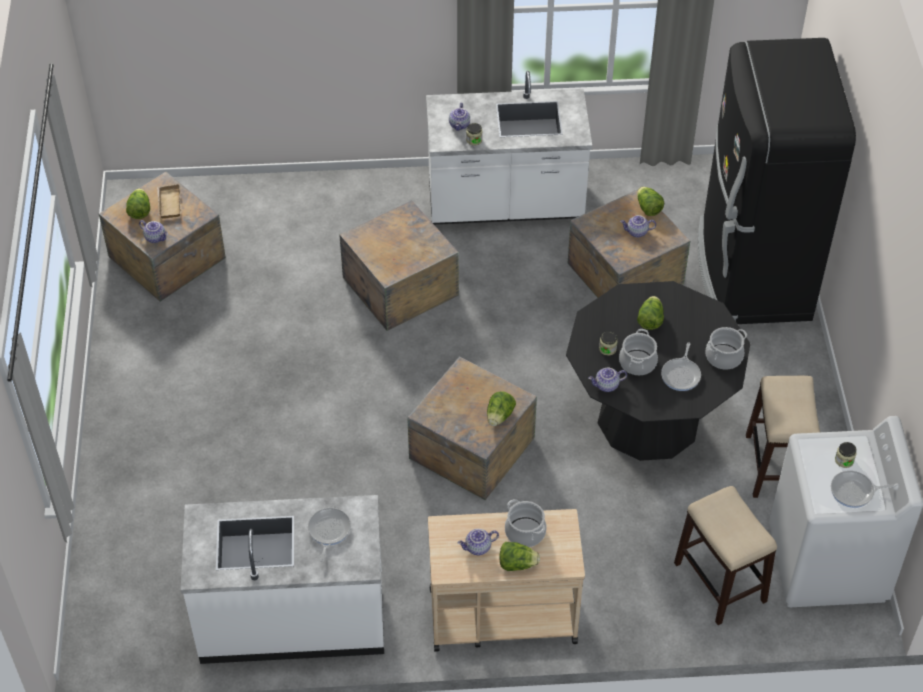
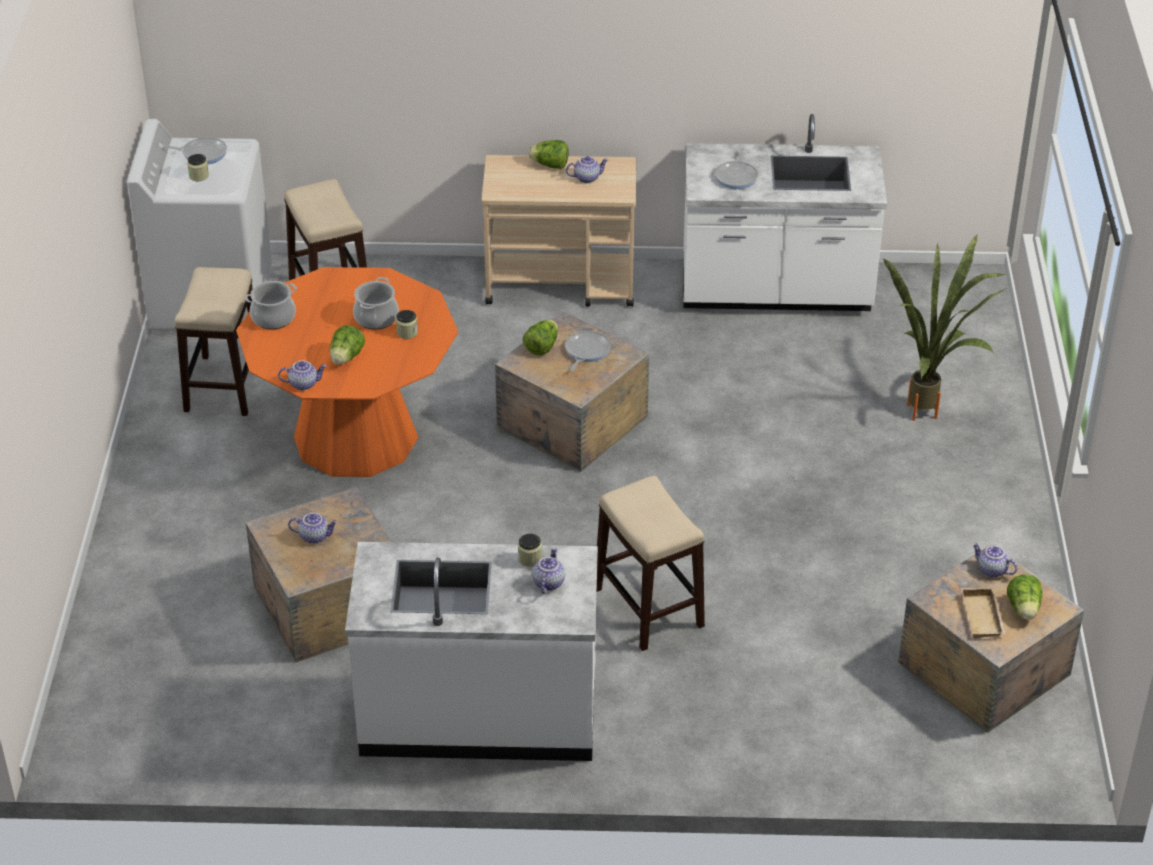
camera: 175 degrees left, 10 degrees down
crate [339,200,459,331] -> stool [597,476,705,651]
cooking pot [505,499,547,547] -> none
black dining table [566,281,751,461] -> orange dining table [236,267,458,477]
teapot [588,368,627,392] -> teapot moved to [278,361,327,390]
lettuce [637,187,664,216] -> none
frying pan [661,342,701,391] -> frying pan moved to [565,331,611,371]
black fridge [698,38,856,324] -> none
none -> potted plant [883,234,1005,421]

